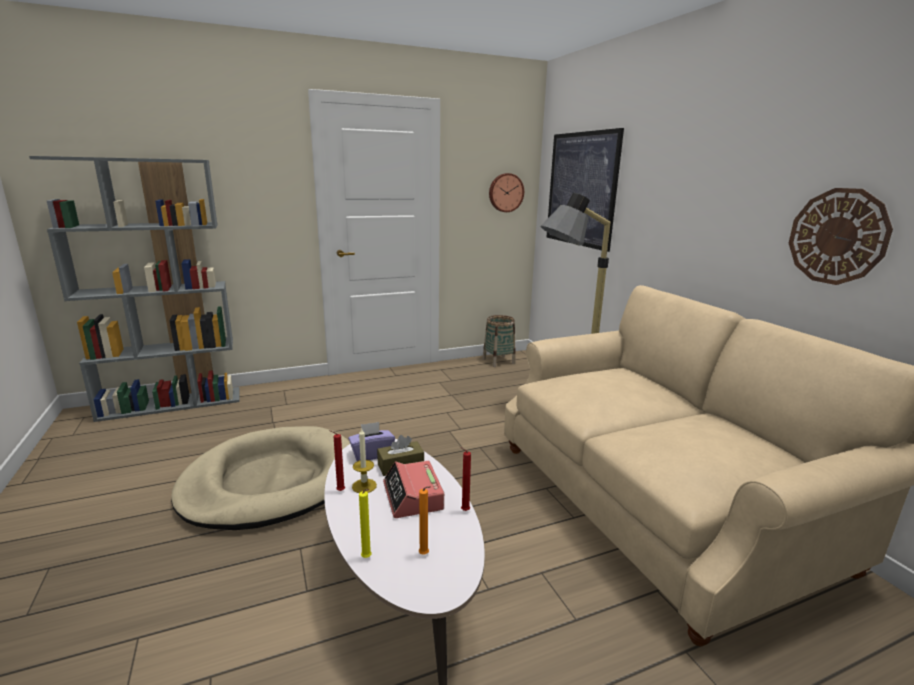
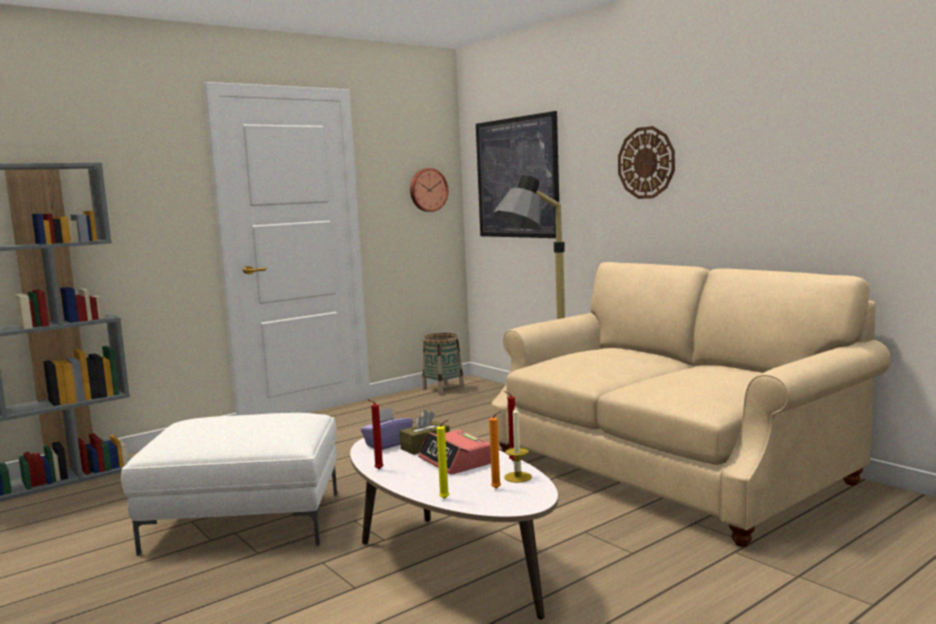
camera: 15 degrees left, 10 degrees down
beige dog bed [171,426,350,530] -> white ottoman [121,413,337,556]
candle [352,427,377,493] -> candle moved to [504,405,532,483]
wall clock [789,188,893,285] -> wall clock moved to [618,126,675,199]

